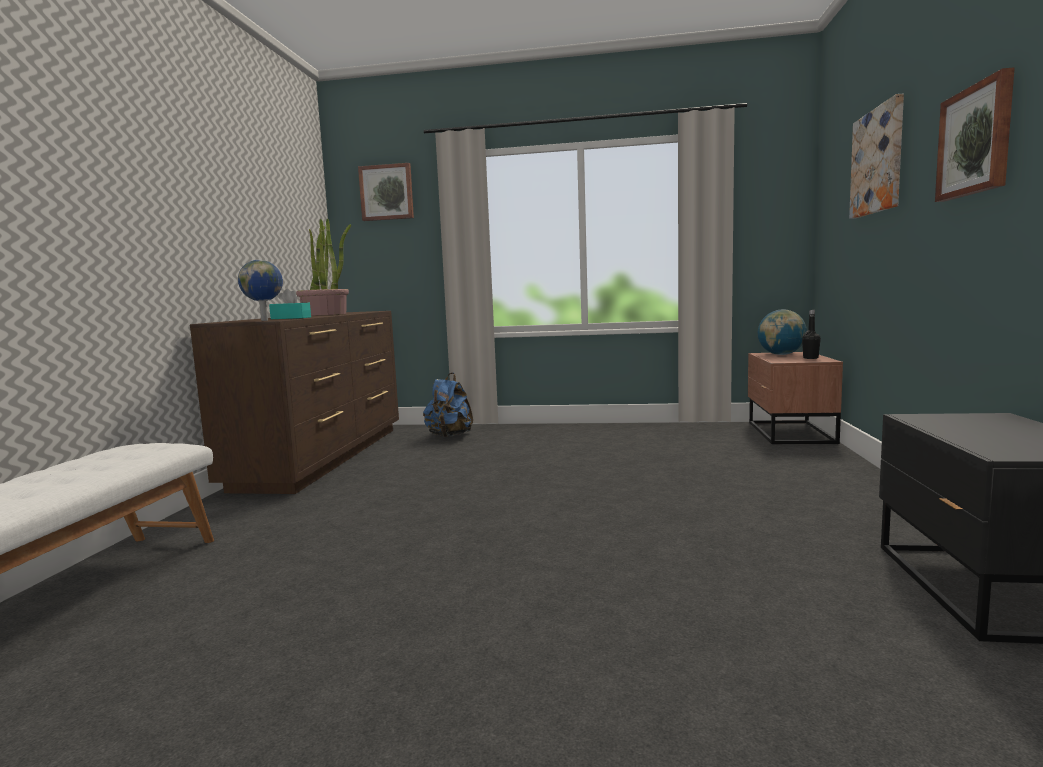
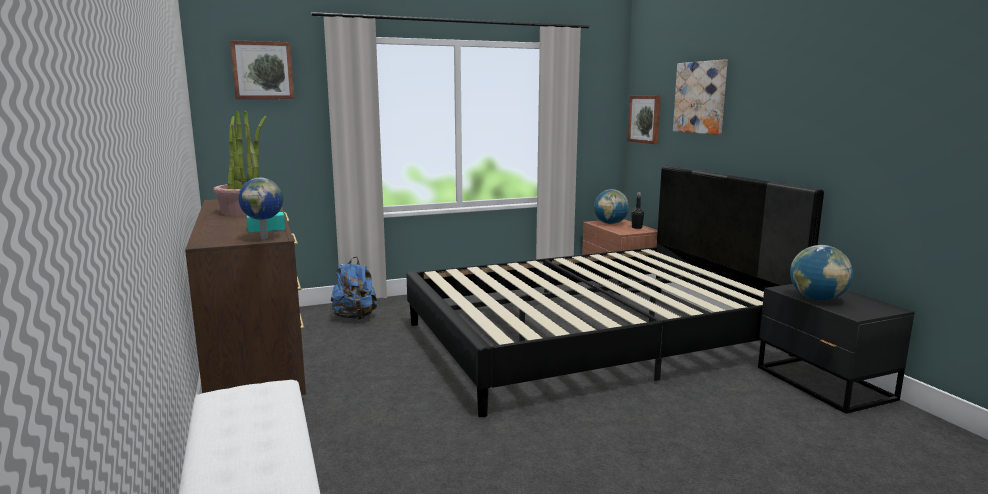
camera: 30 degrees left, 5 degrees up
picture [935,67,1015,202] -> picture moved to [628,96,661,144]
none -> black bed [406,165,824,417]
none -> globe [790,245,853,301]

